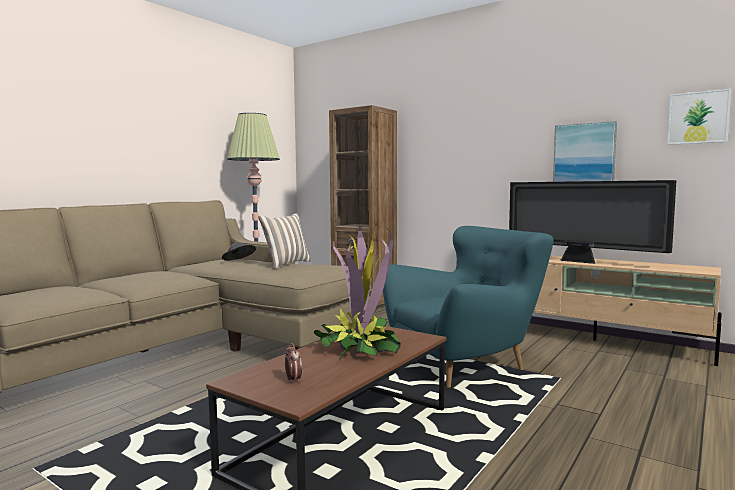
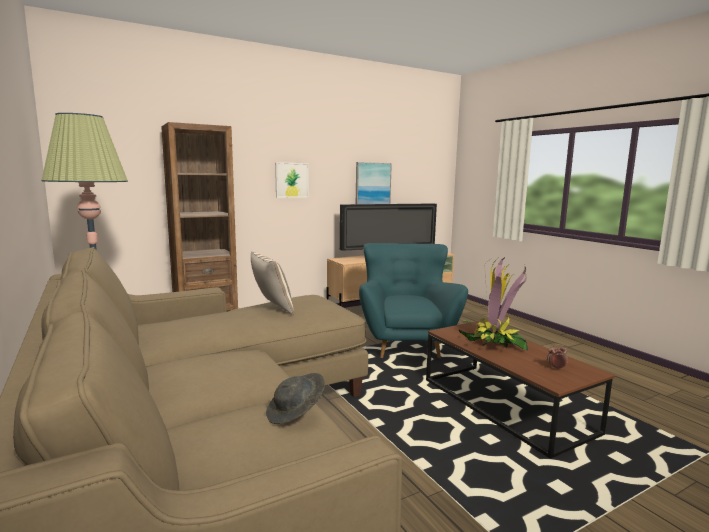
camera: 65 degrees left, 5 degrees up
grey hat [222,243,256,261] -> grey hat moved to [266,373,325,424]
picture [667,89,731,145] -> picture moved to [275,162,309,198]

